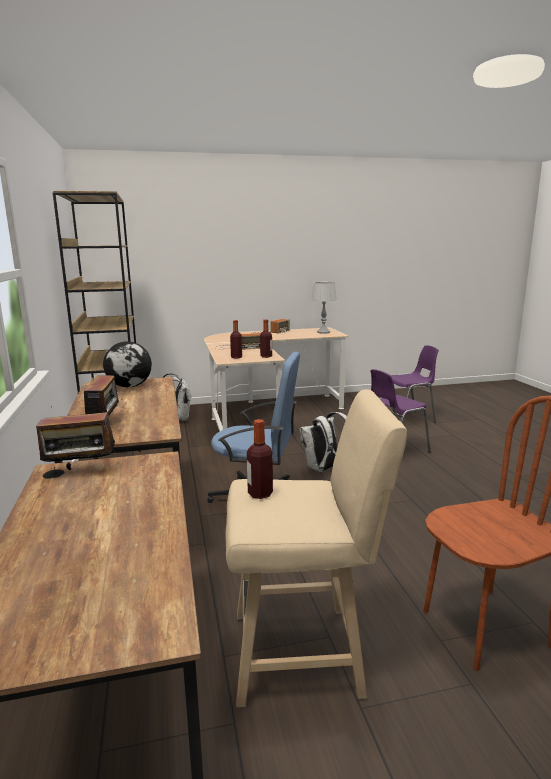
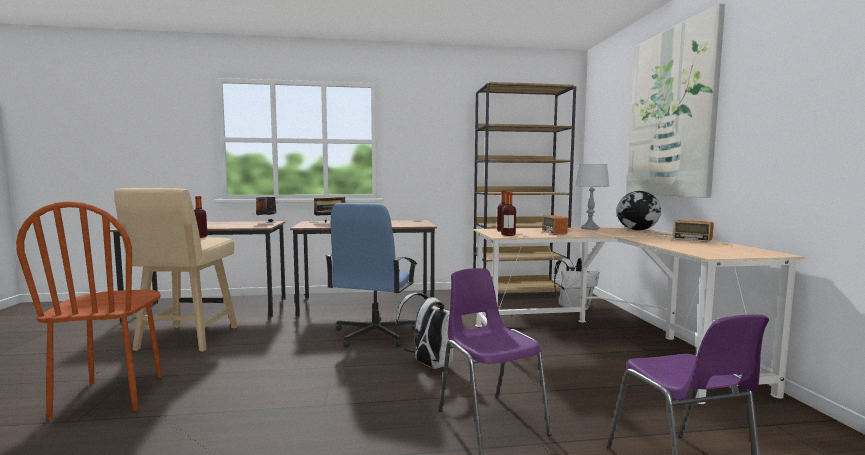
camera: 95 degrees right, 10 degrees down
globe [103,341,152,387] -> globe moved to [617,191,661,231]
grey table lamp [311,282,337,334] -> grey table lamp moved to [575,164,610,230]
none -> picture [627,4,725,198]

